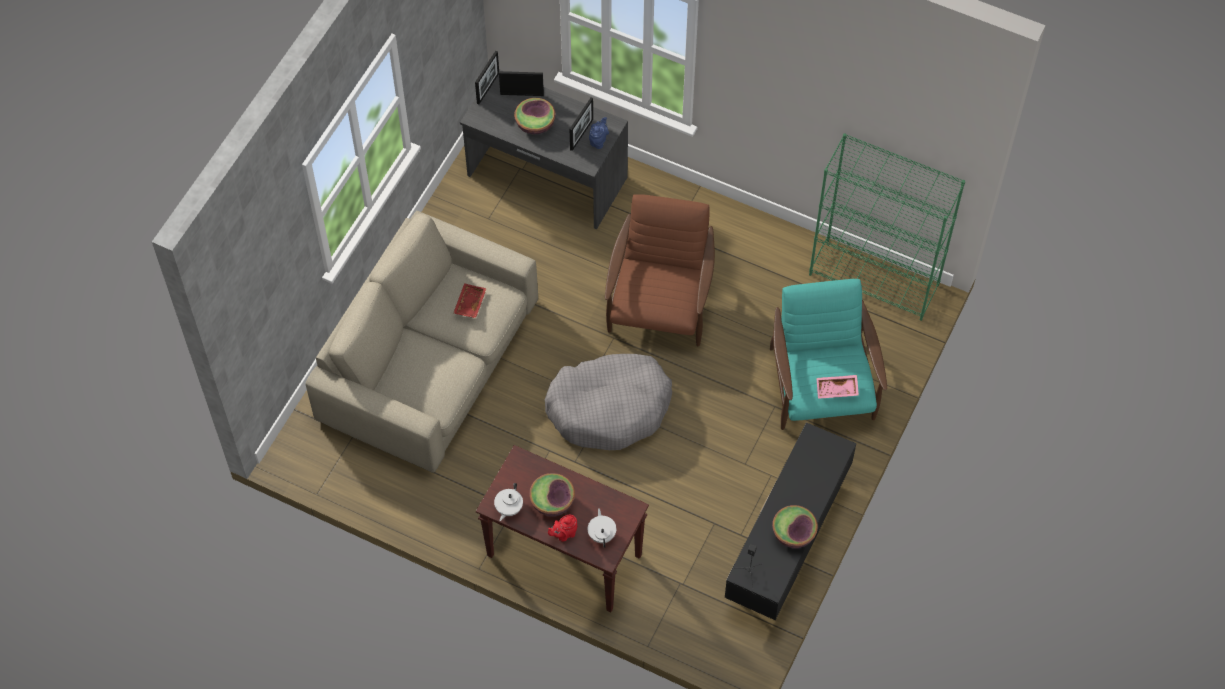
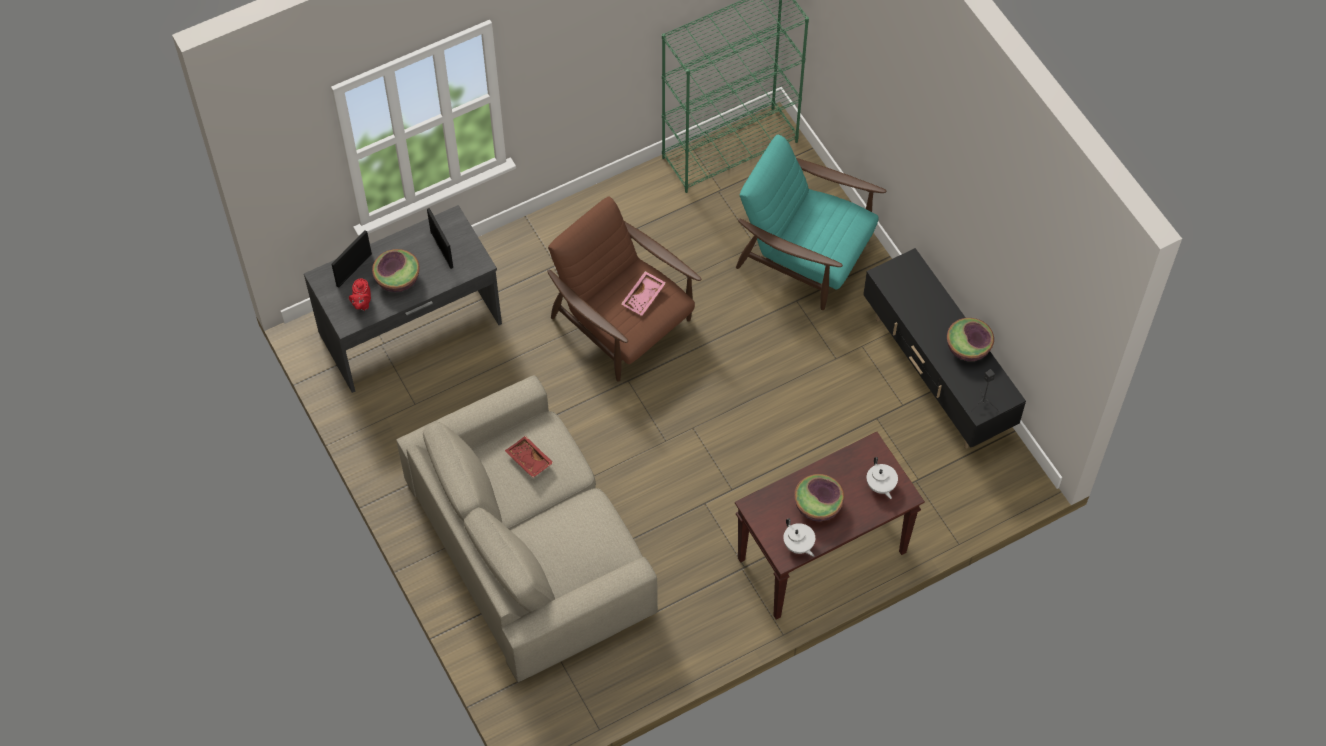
camera: 55 degrees left, 0 degrees up
picture frame [475,51,499,104] -> none
grey dog bed [545,354,672,450] -> none
red teapot [548,515,577,542] -> red teapot moved to [349,278,371,311]
white teapot [587,508,616,548] -> white teapot turned 135 degrees counterclockwise [866,457,898,499]
blue teapot [589,117,609,149] -> none
pink tray [816,375,859,399] -> pink tray moved to [621,271,666,316]

